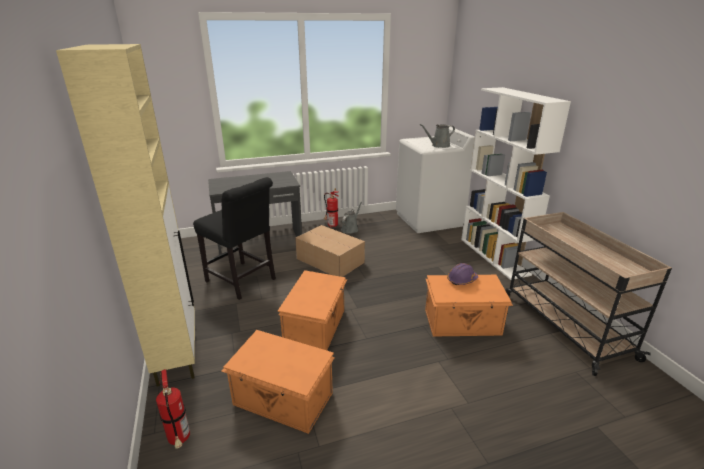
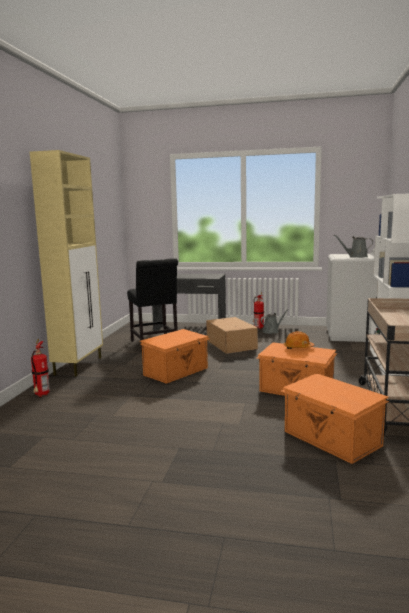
camera: 30 degrees right, 15 degrees down
orange storage box [222,330,335,434] -> orange storage box moved to [281,373,389,464]
purple hard hat [447,263,478,285] -> orange hard hat [284,331,315,349]

